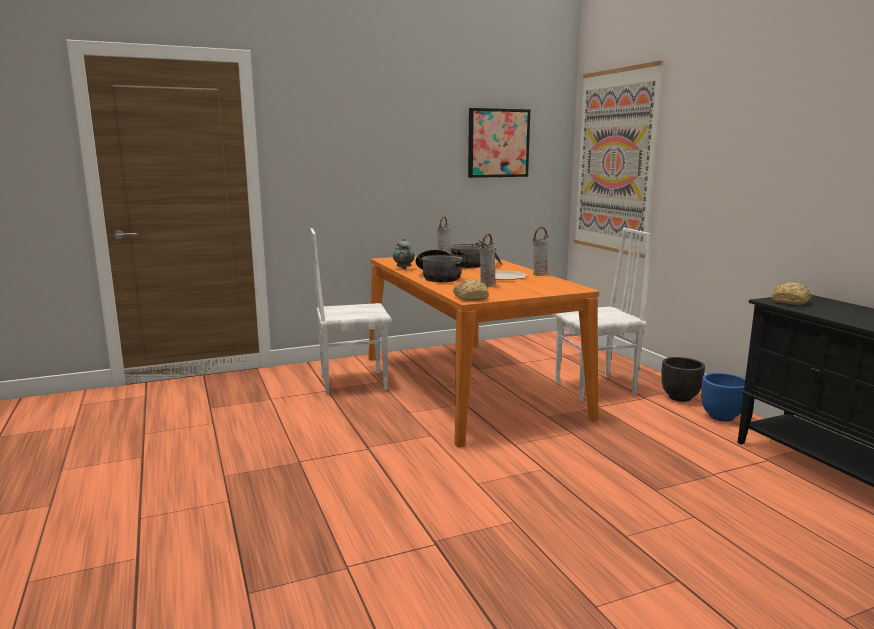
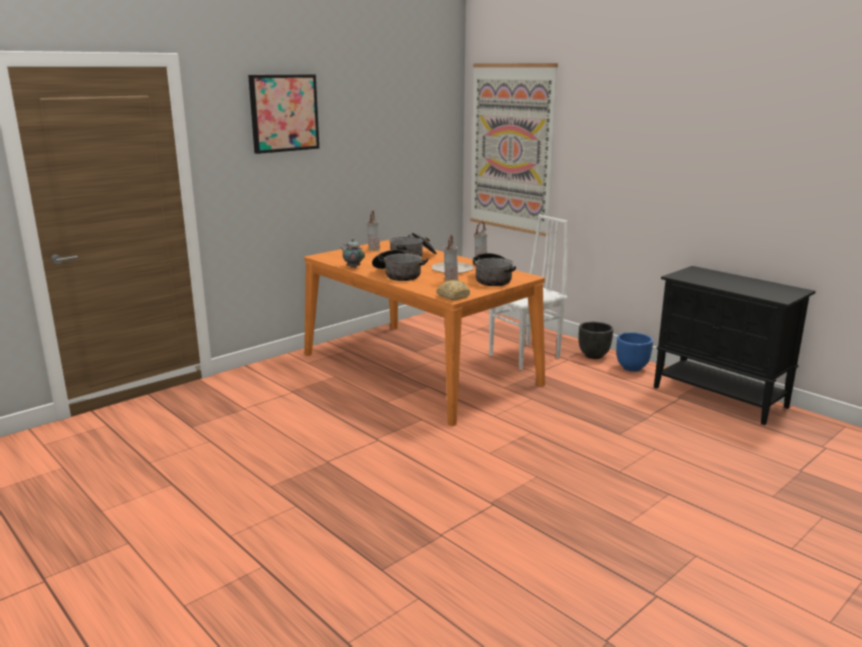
camera: 20 degrees left, 5 degrees up
white chair [310,228,392,395] -> none
picture [468,108,530,178] -> picture moved to [248,74,319,154]
bread [772,282,811,305] -> none
none -> cooking pot [473,253,516,286]

